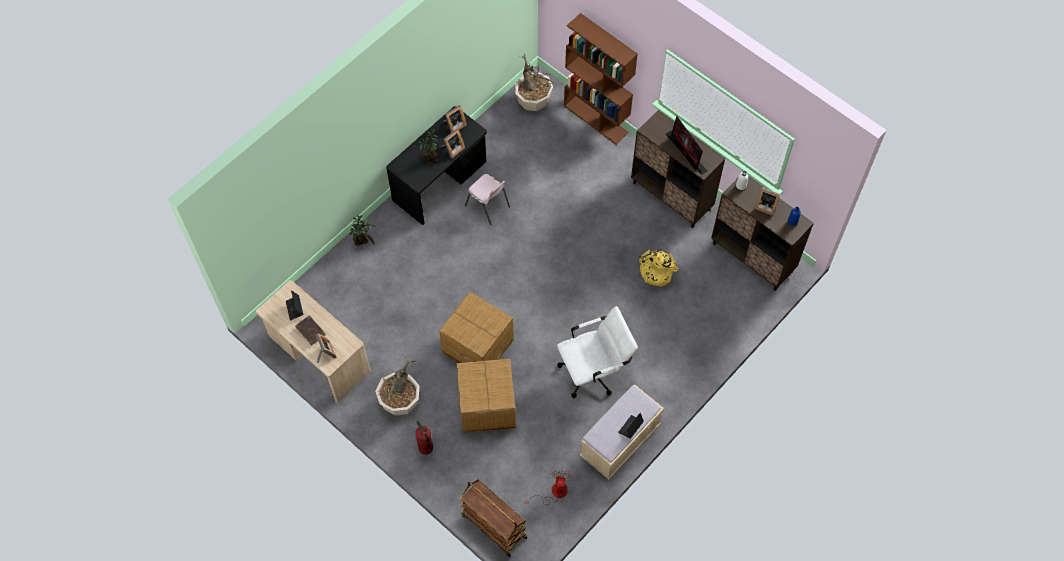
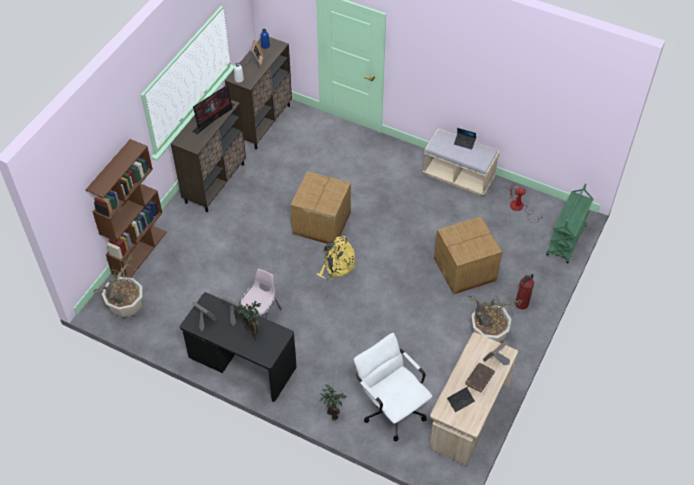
camera: 105 degrees left, 10 degrees down
cardboard box [439,292,514,363] -> cardboard box moved to [290,171,351,244]
brown cart [460,479,528,557] -> green cart [546,184,593,263]
white office chair [557,306,638,398] -> white office chair moved to [354,333,432,441]
yellow backpack [639,250,679,286] -> yellow backpack moved to [316,235,355,280]

